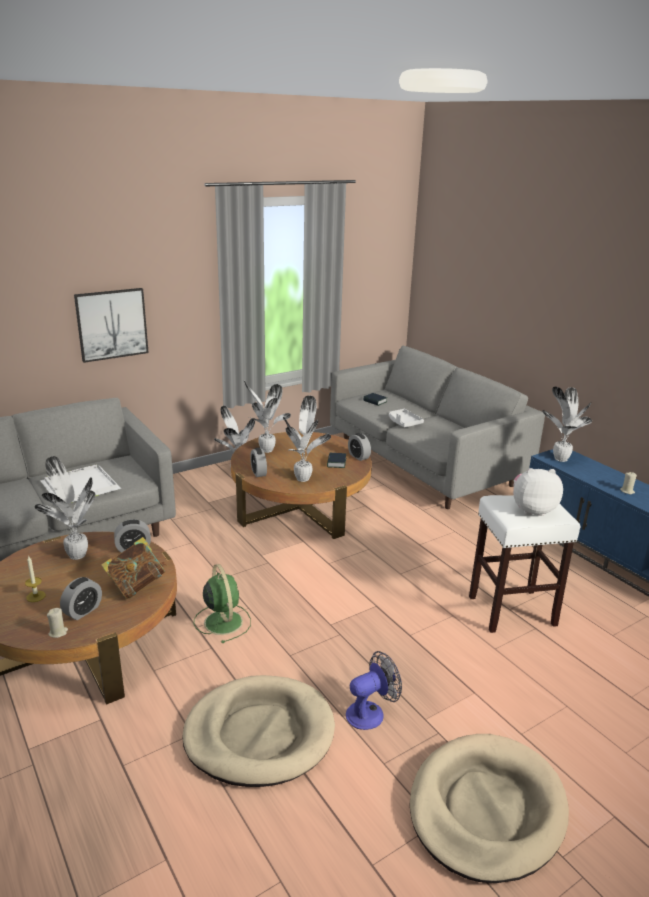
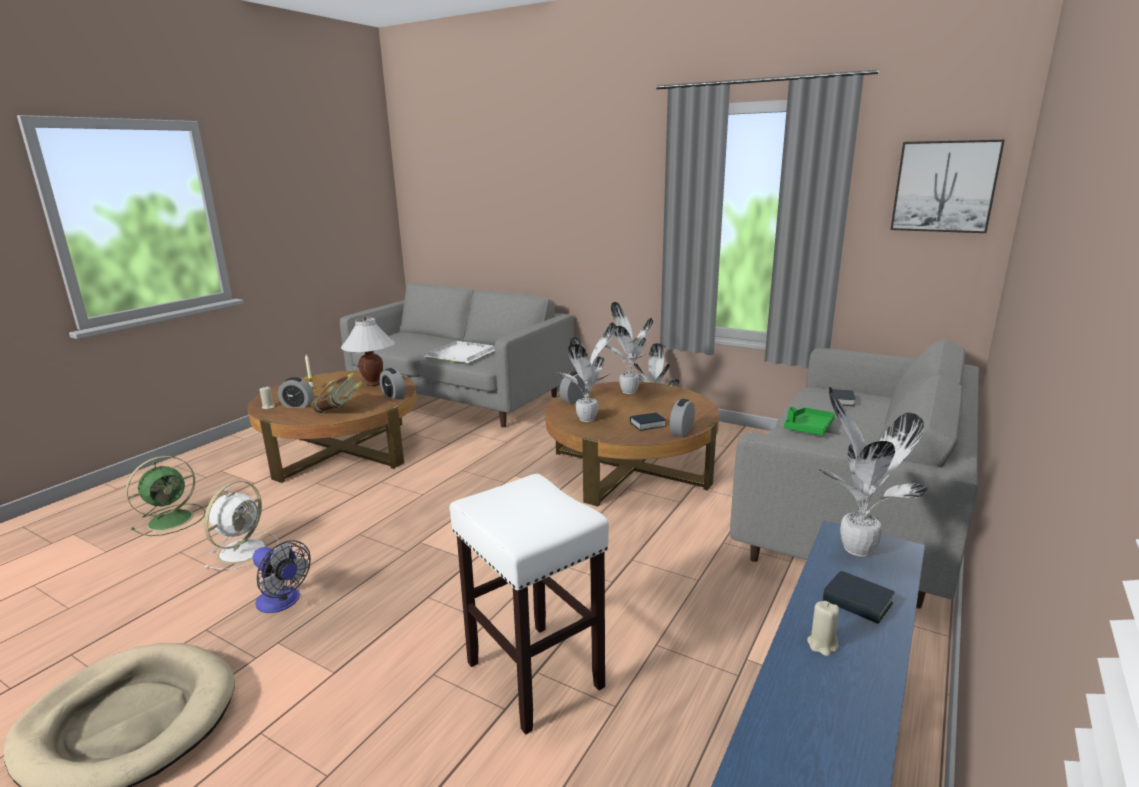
camera: 65 degrees right, 5 degrees down
potted plant [35,456,95,560] -> white table lamp [341,317,395,387]
picture [74,288,149,363] -> picture moved to [890,140,1005,233]
beige dog bed [183,675,335,787] -> white fan [204,481,279,570]
green fan [193,564,251,643] -> green fan moved to [126,456,205,536]
grey tray [389,409,424,428] -> green tray [784,407,835,435]
plush toy [513,468,563,516] -> none
none -> book [823,571,895,624]

